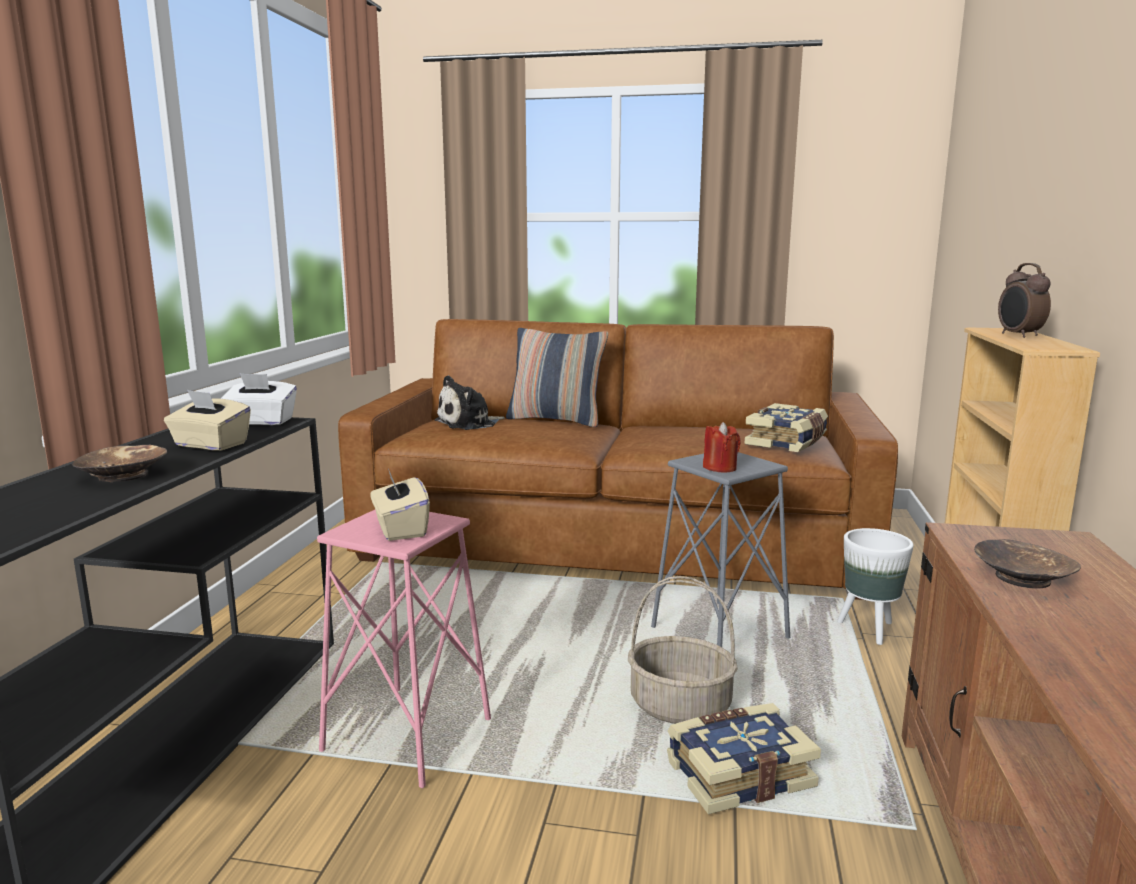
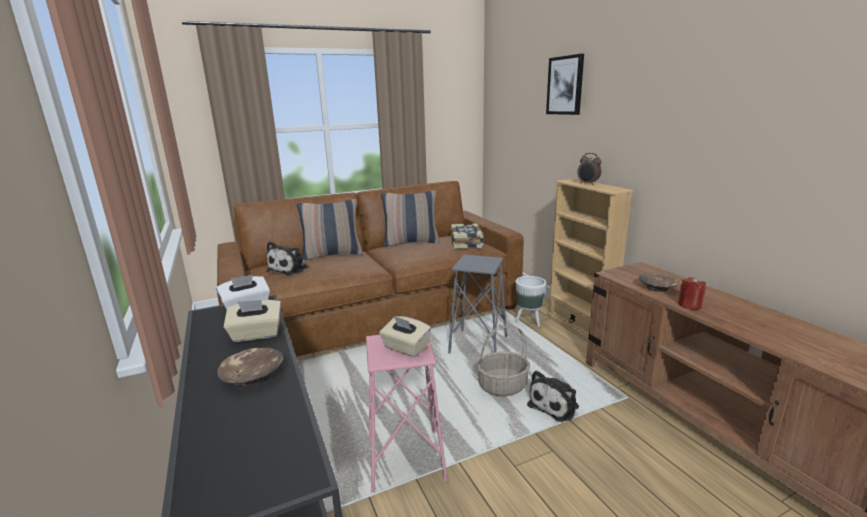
camera: 35 degrees left, 5 degrees up
book [667,703,821,815] -> plush toy [527,371,579,422]
red candle [703,422,741,473] -> red candle moved to [678,277,706,310]
none -> pillow [381,190,440,246]
none -> picture [546,54,584,115]

